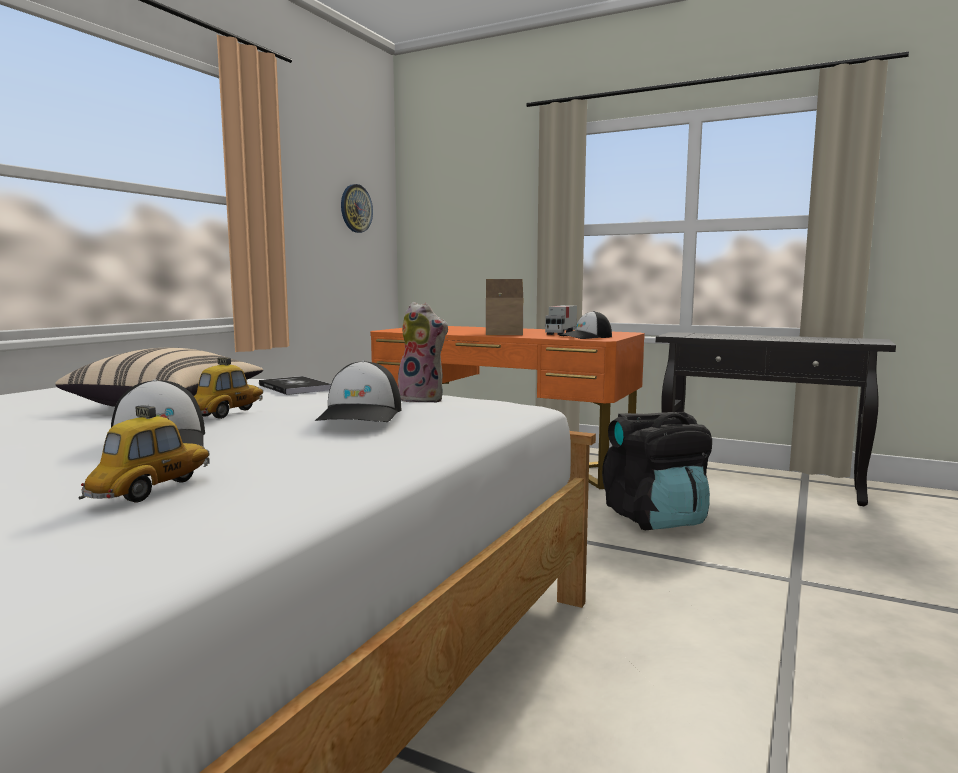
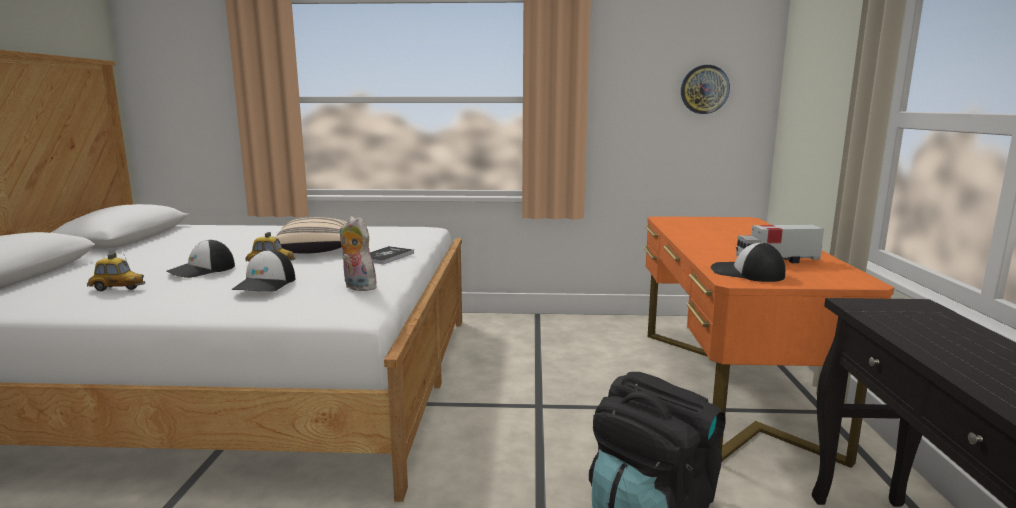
camera: 65 degrees right, 5 degrees up
cap [315,361,401,422] -> cap turned 60 degrees counterclockwise [231,250,296,292]
plush toy [398,302,449,402] -> plush toy turned 120 degrees clockwise [340,216,379,291]
toy house [486,279,523,335] -> none

